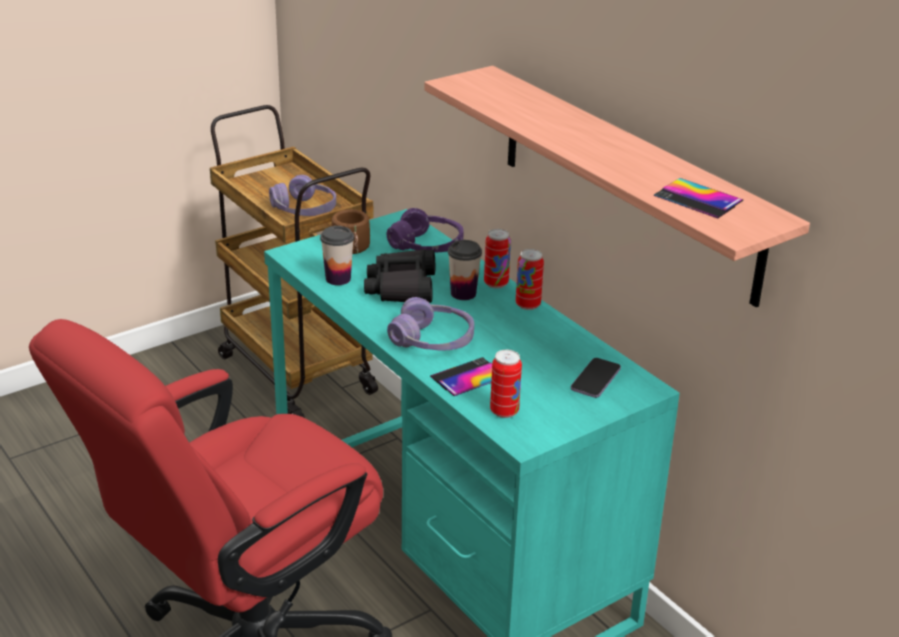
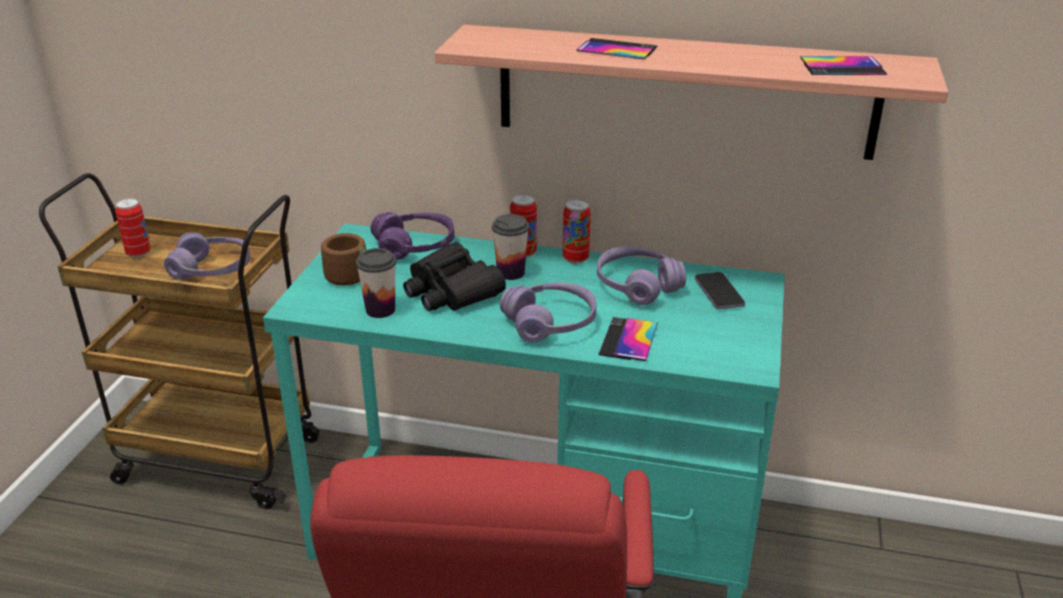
camera: 40 degrees left, 0 degrees up
can [490,350,522,418] -> can moved to [115,198,151,258]
none -> phone [576,38,657,59]
none -> purple headphones [597,246,686,305]

